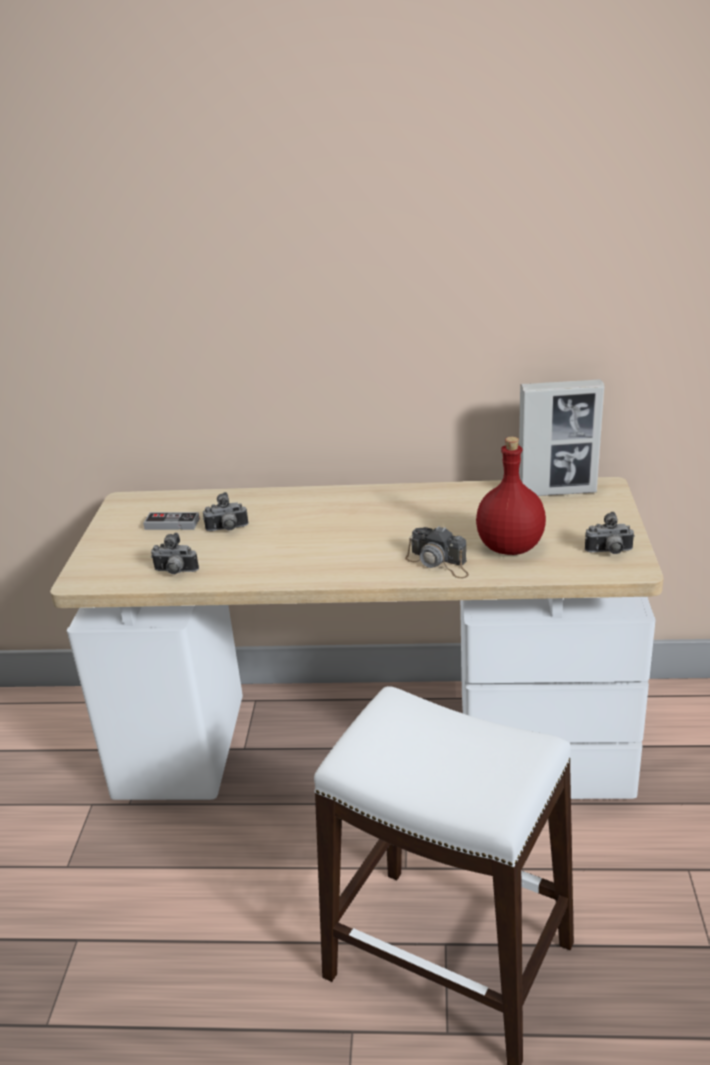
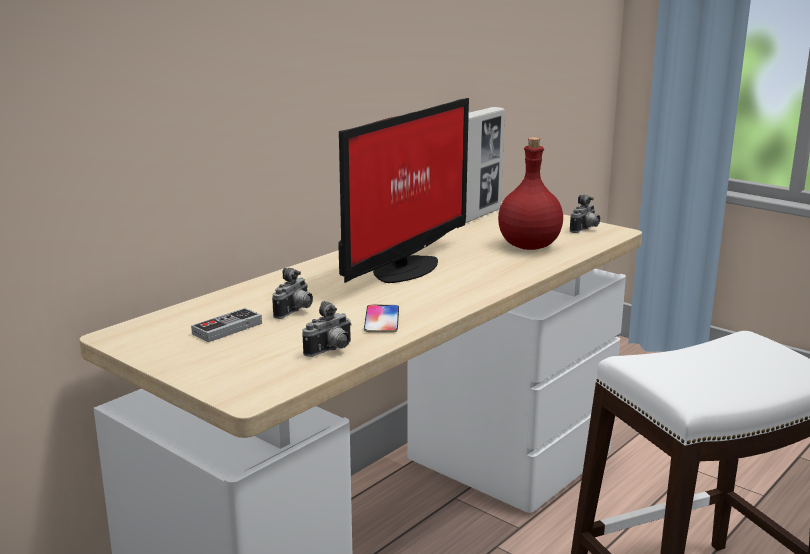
camera: 55 degrees left, 10 degrees down
camera [405,526,469,578] -> none
none -> monitor [338,98,469,283]
none -> phone [364,305,399,333]

